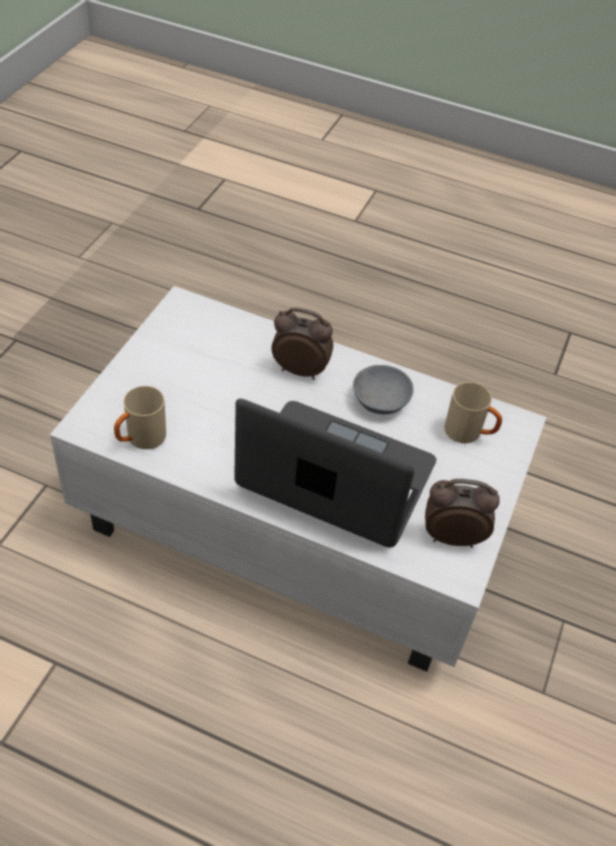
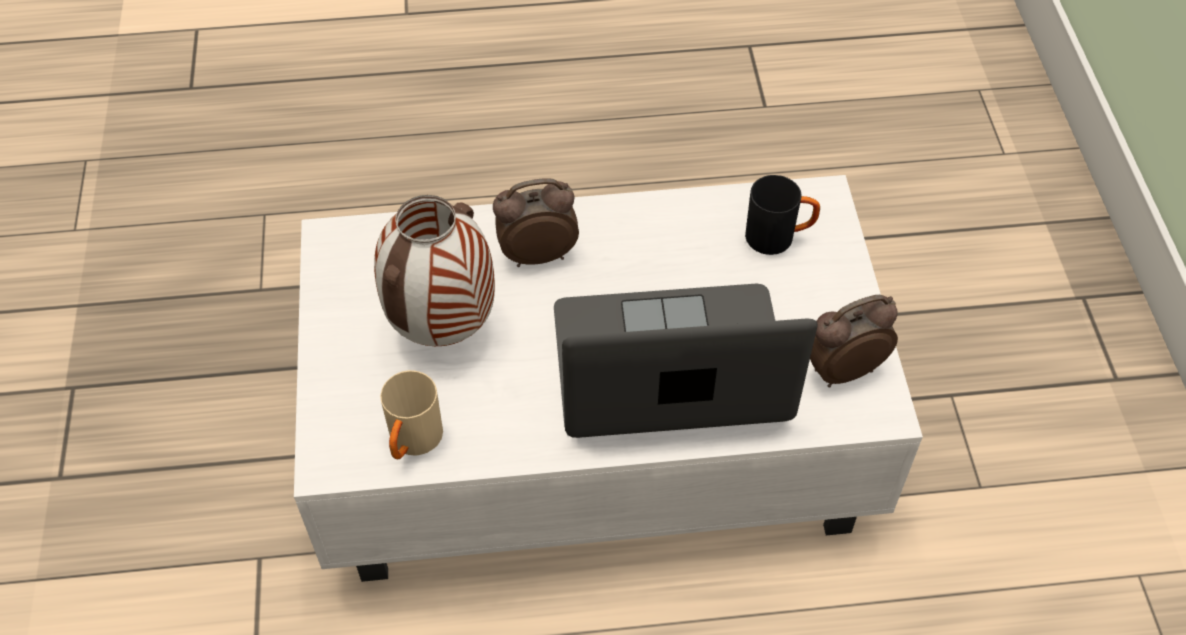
camera: 25 degrees left, 5 degrees up
grey bowl [353,365,414,415] -> none
beige mug [444,382,502,444] -> black mug [745,175,820,255]
none -> vase [374,195,495,346]

